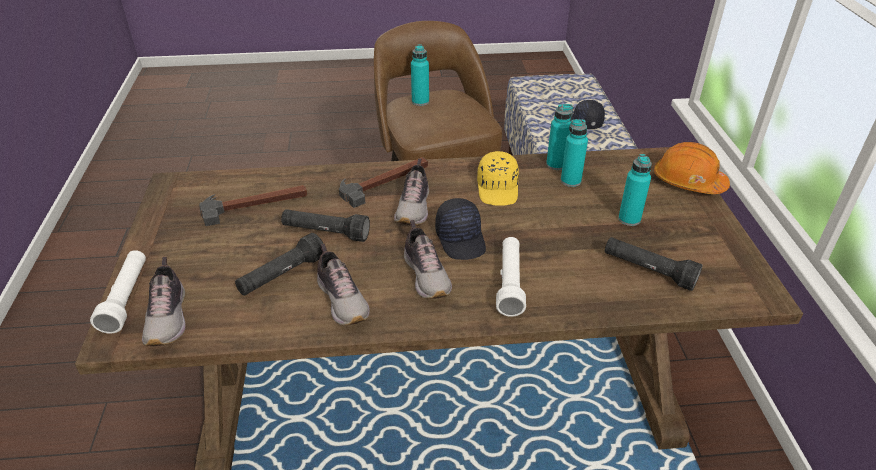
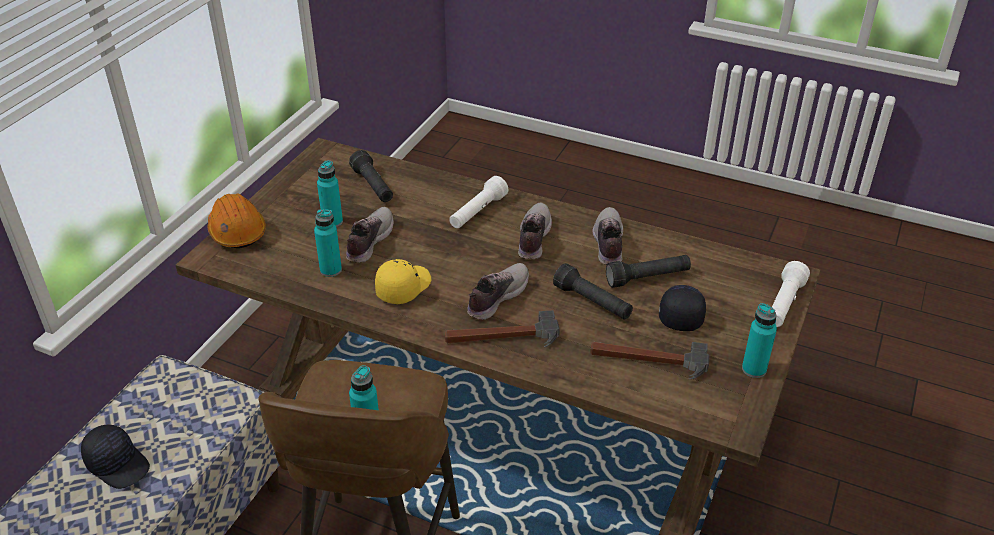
camera: 150 degrees left, 0 degrees up
shoe [142,257,186,346] -> shoe moved to [346,207,394,263]
black cap [435,198,486,260] -> black cap moved to [659,285,706,331]
turquoise bottle [546,104,573,170] -> turquoise bottle moved to [742,303,777,378]

